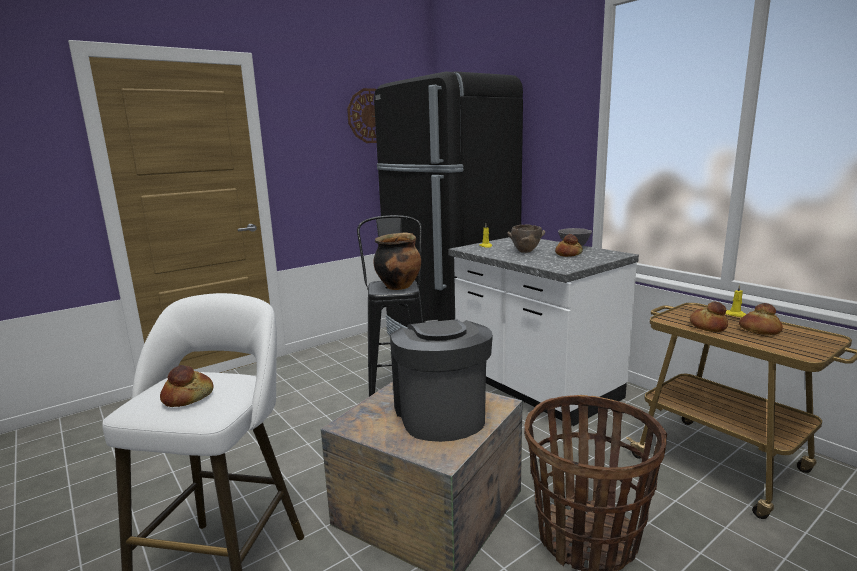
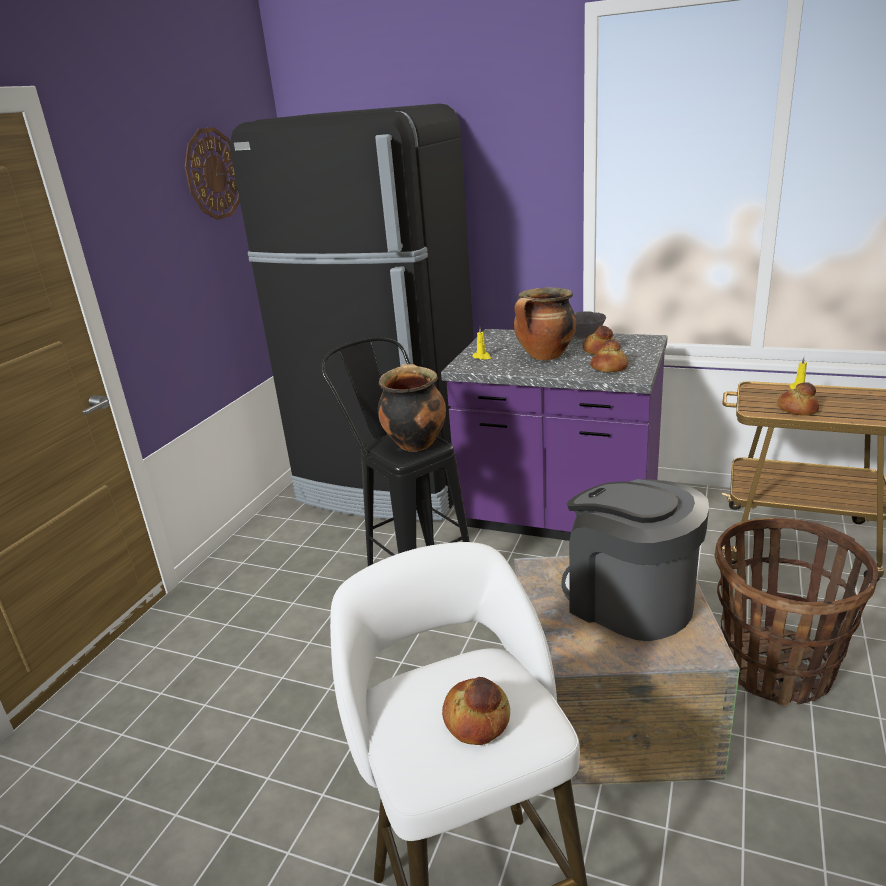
camera: 30 degrees left, 10 degrees up
white counter [448,237,639,426] -> purple counter [441,329,668,541]
brown bowl [508,225,545,253] -> cooking pot [514,287,576,361]
bread [739,303,783,335] -> bread moved to [590,339,629,372]

